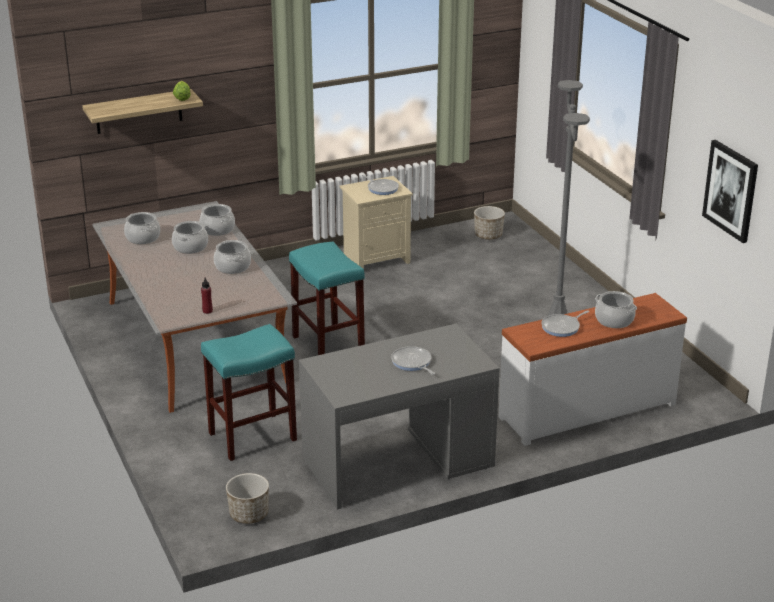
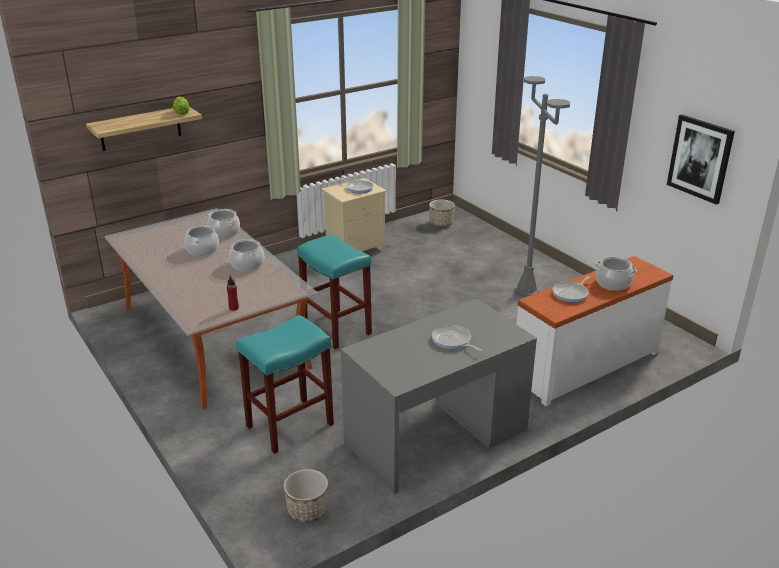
camera: 10 degrees left, 0 degrees up
cooking pot [124,212,160,244] -> none

